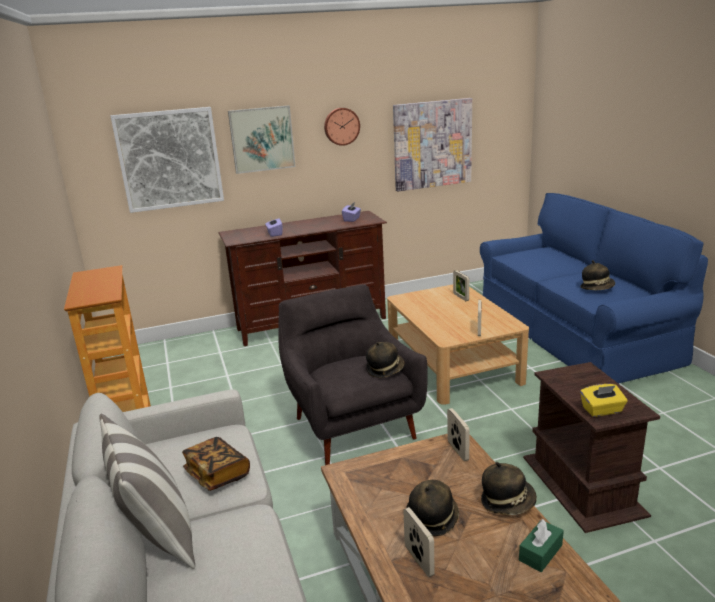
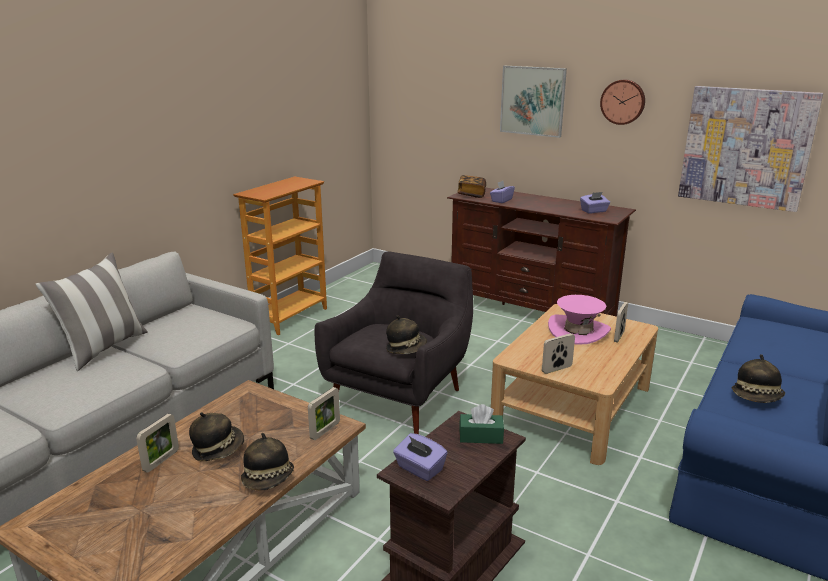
camera: 50 degrees right, 0 degrees up
picture [110,107,224,213] -> none
book [182,437,250,491] -> book moved to [457,175,486,198]
green tissue box [519,519,564,572] -> green tissue box moved to [459,404,504,444]
yellow tissue box [580,384,628,417] -> purple tissue box [393,433,448,481]
none -> pink hat [548,295,611,345]

